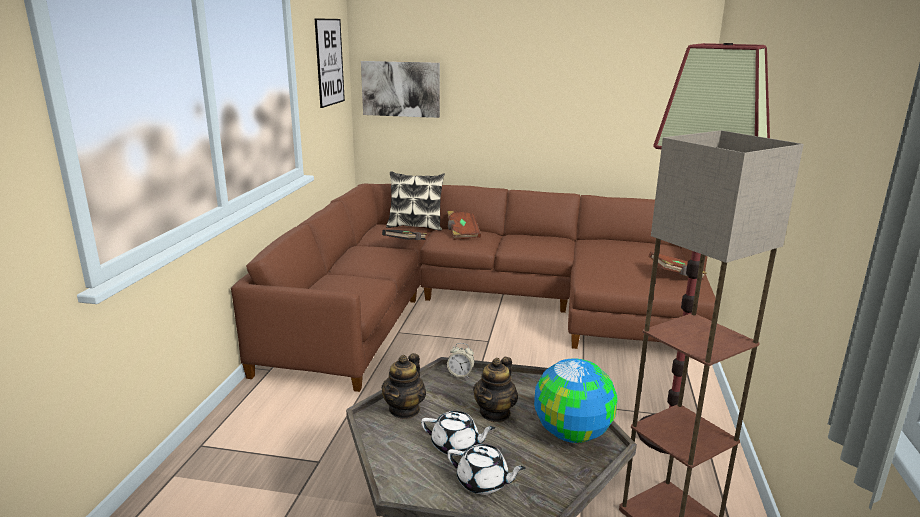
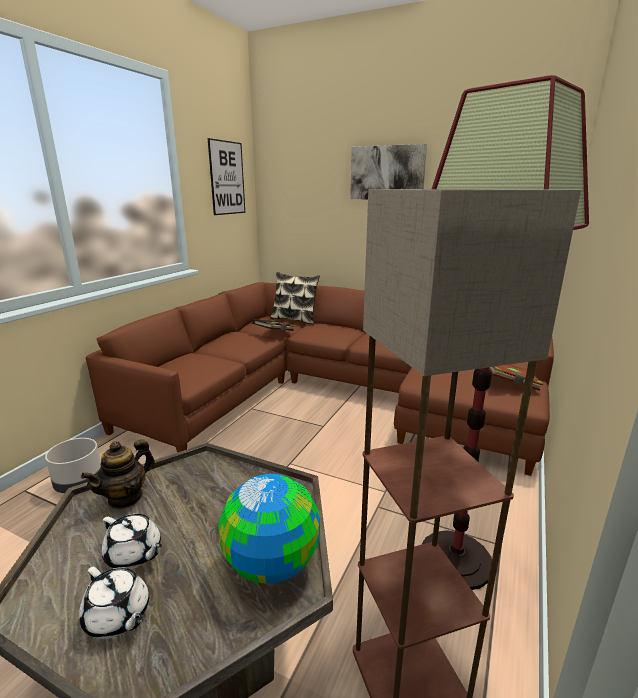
camera: 15 degrees right, 0 degrees up
picture [361,61,440,118] -> picture moved to [350,144,427,199]
brown book [447,211,481,240] -> none
alarm clock [447,343,474,378] -> none
teapot [473,357,518,422] -> none
none -> grey planter [45,438,101,493]

